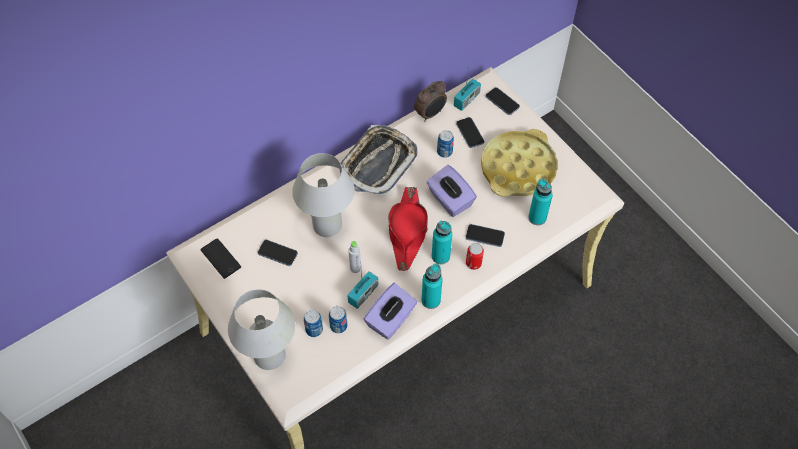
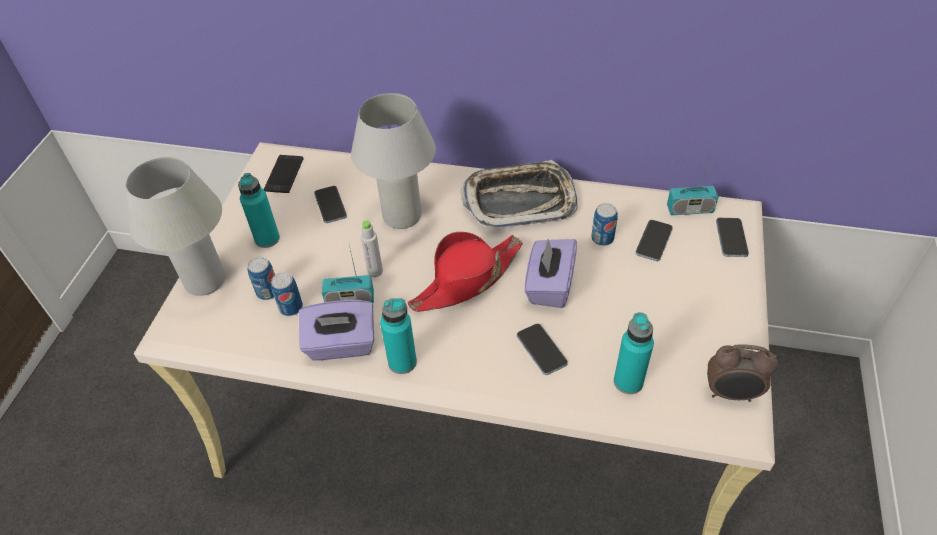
camera: 50 degrees right, 10 degrees down
alarm clock [414,81,447,122] -> alarm clock moved to [707,344,778,402]
turquoise bottle [432,221,452,264] -> turquoise bottle moved to [238,173,280,248]
can [466,243,484,270] -> none
yellow tray [481,129,558,197] -> none

